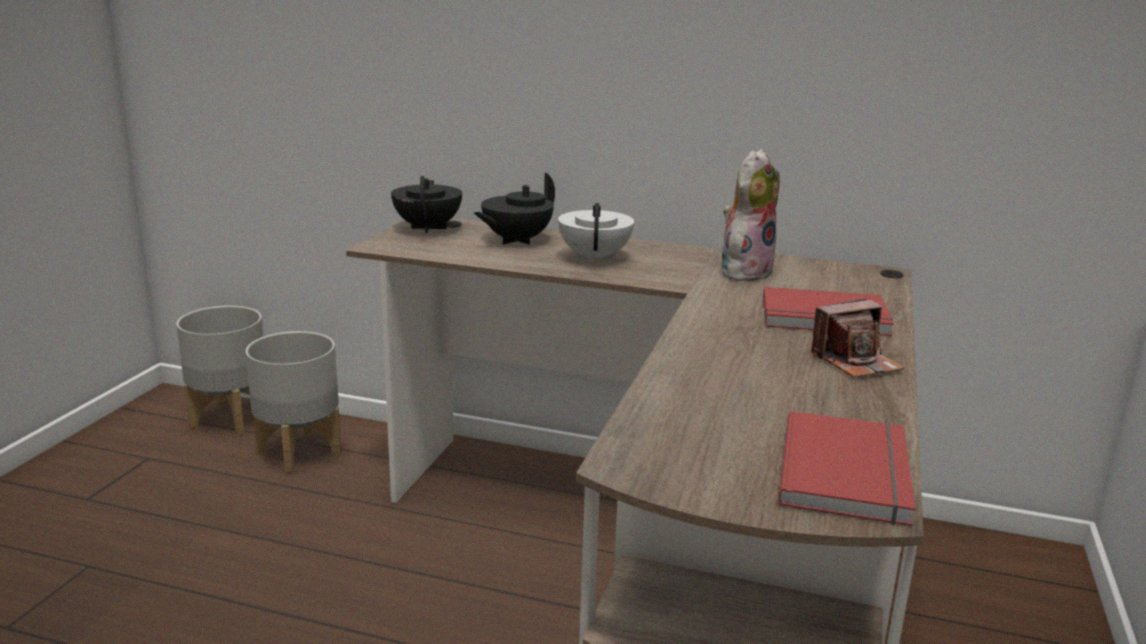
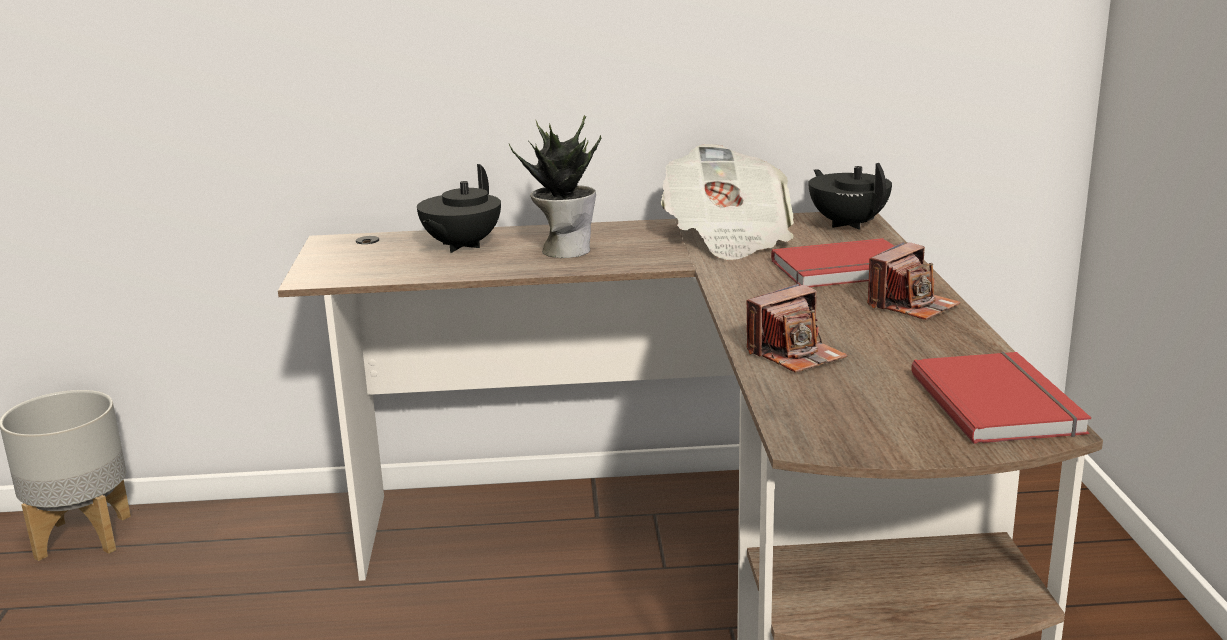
camera: 20 degrees left, 0 degrees up
grey planter [245,331,342,473] -> none
black teapot [391,176,462,233] -> black teapot moved to [809,163,892,230]
white teapot [558,203,634,264] -> potted plant [509,115,601,258]
plush toy [722,149,780,281] -> newspaper [661,144,794,260]
none -> camera [747,284,848,373]

